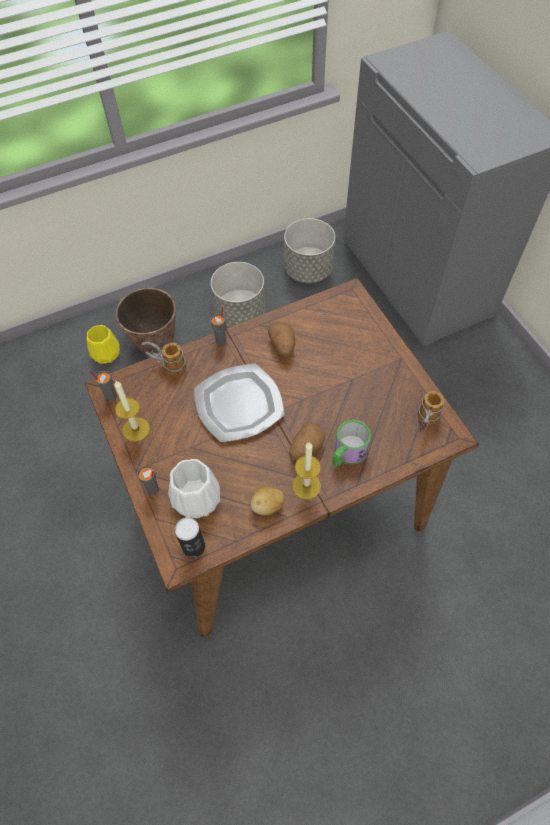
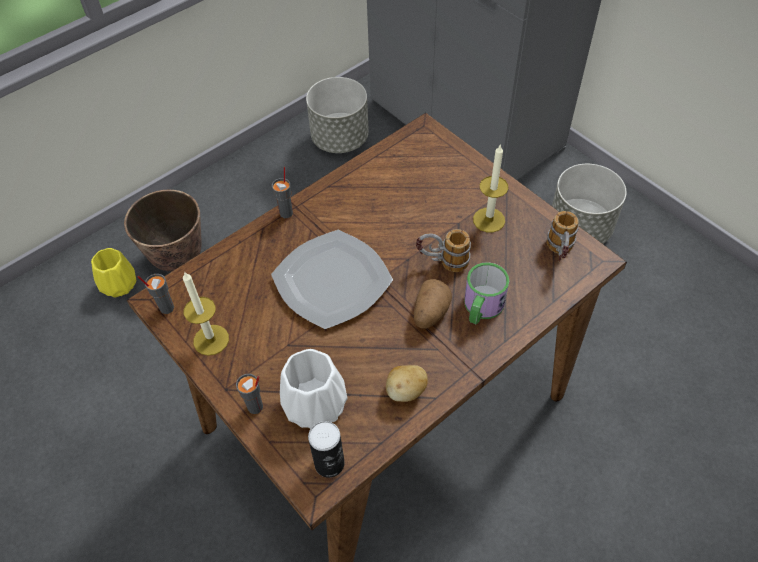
camera: 15 degrees left, 5 degrees down
mug [140,341,186,376] -> mug moved to [416,229,471,272]
grey planter [211,262,265,327] -> grey planter moved to [552,164,627,244]
potato [268,322,295,358] -> none
candle [292,442,321,500] -> candle moved to [473,145,509,232]

